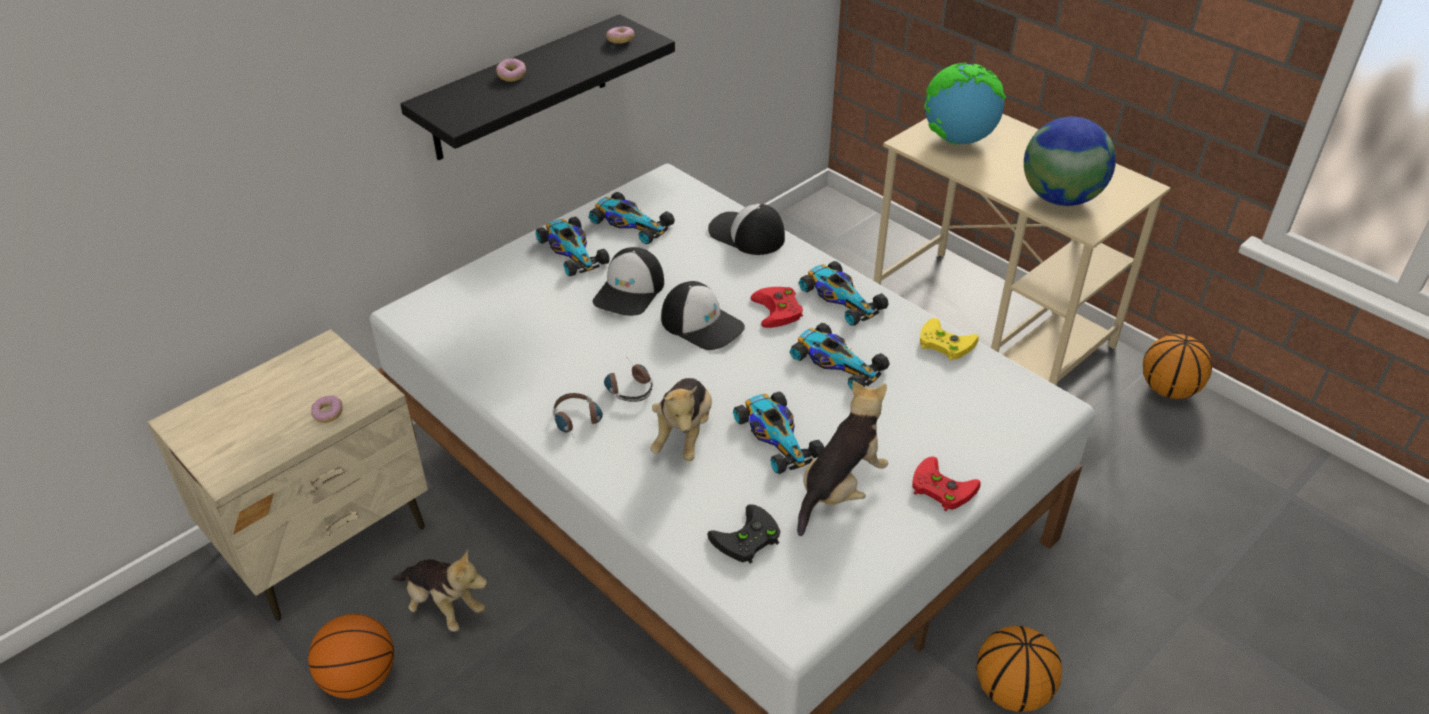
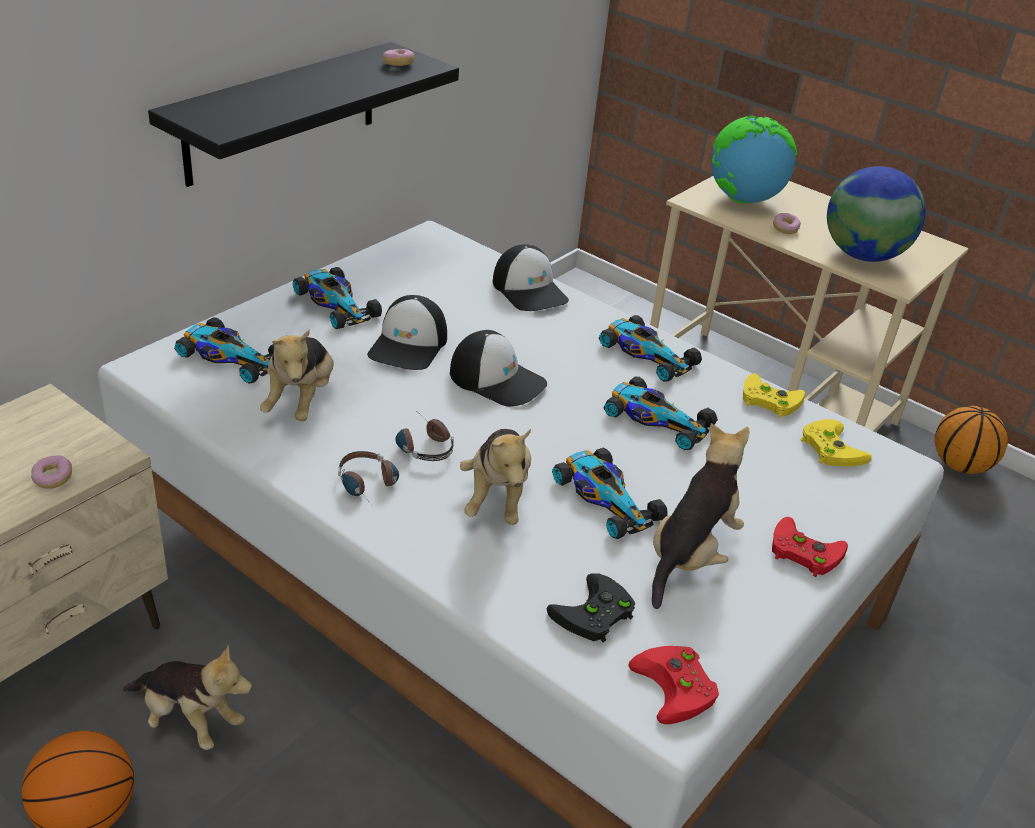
camera: 10 degrees left, 5 degrees down
donut [496,58,526,82] -> donut moved to [773,213,801,234]
toy car [589,192,675,244] -> toy car moved to [175,317,274,384]
cap [708,204,785,255] -> cap turned 150 degrees counterclockwise [493,244,569,311]
red game controller [751,287,803,328] -> red game controller moved to [629,646,719,724]
basketball [976,626,1062,712] -> none
none -> plush toy [260,330,334,421]
none -> yellow game controller [800,419,872,467]

